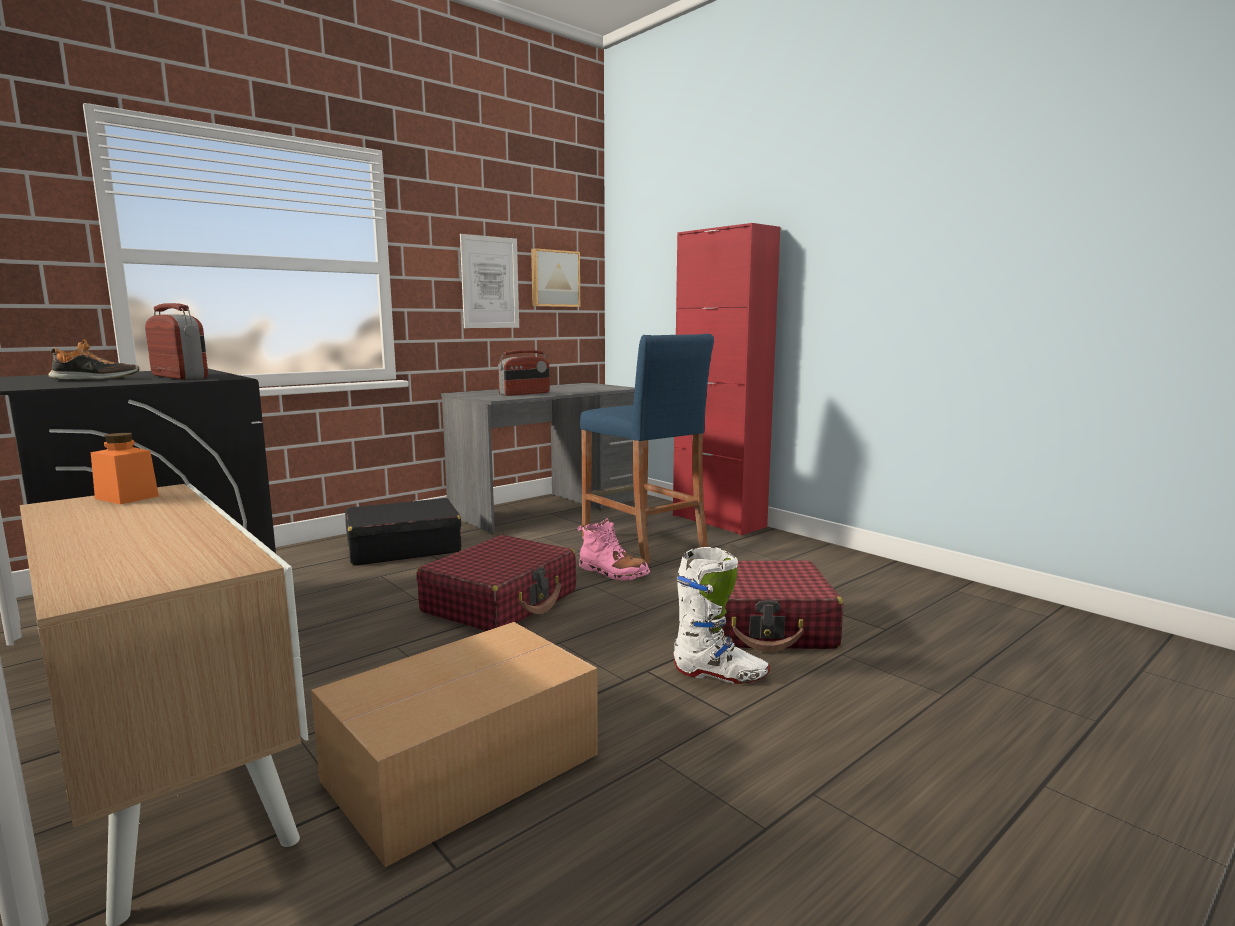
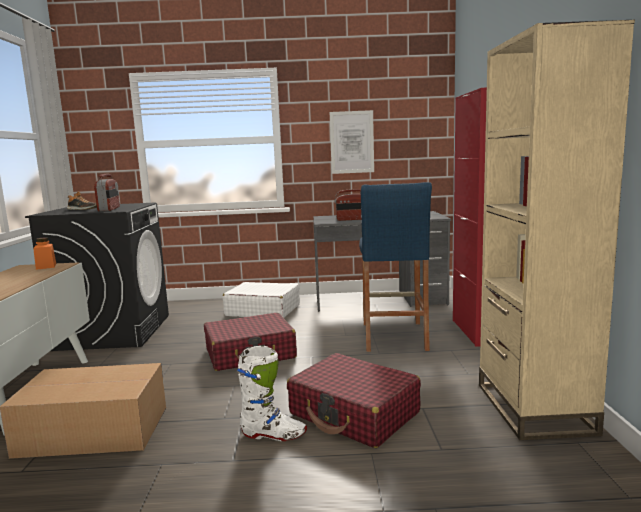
camera: 40 degrees right, 0 degrees up
black suitcase [345,498,461,566] -> white suitcase [223,282,300,318]
picture [531,248,580,307] -> none
pink boot [577,518,650,581] -> none
white boot [673,547,770,684] -> white boot turned 45 degrees counterclockwise [237,346,307,441]
none -> beige bookcase [479,20,635,440]

